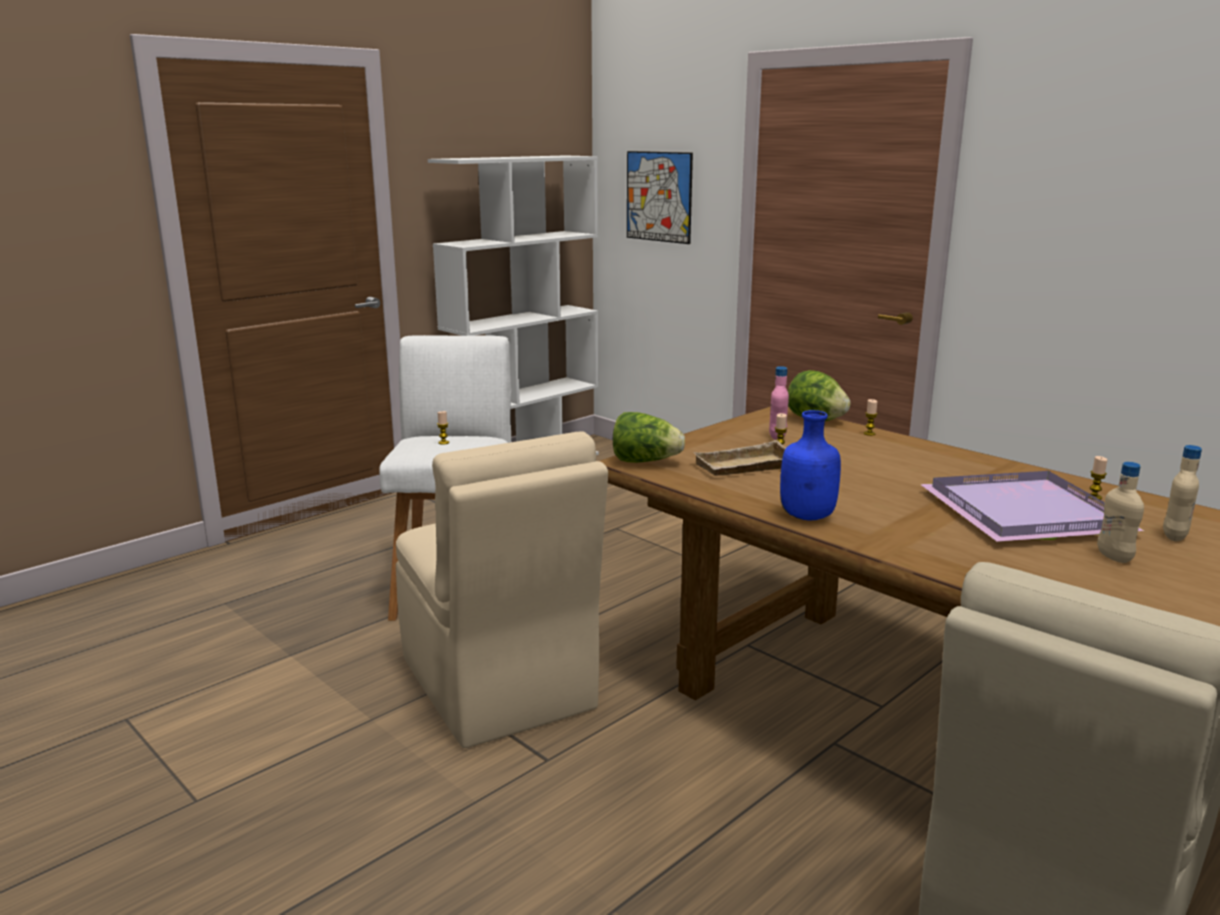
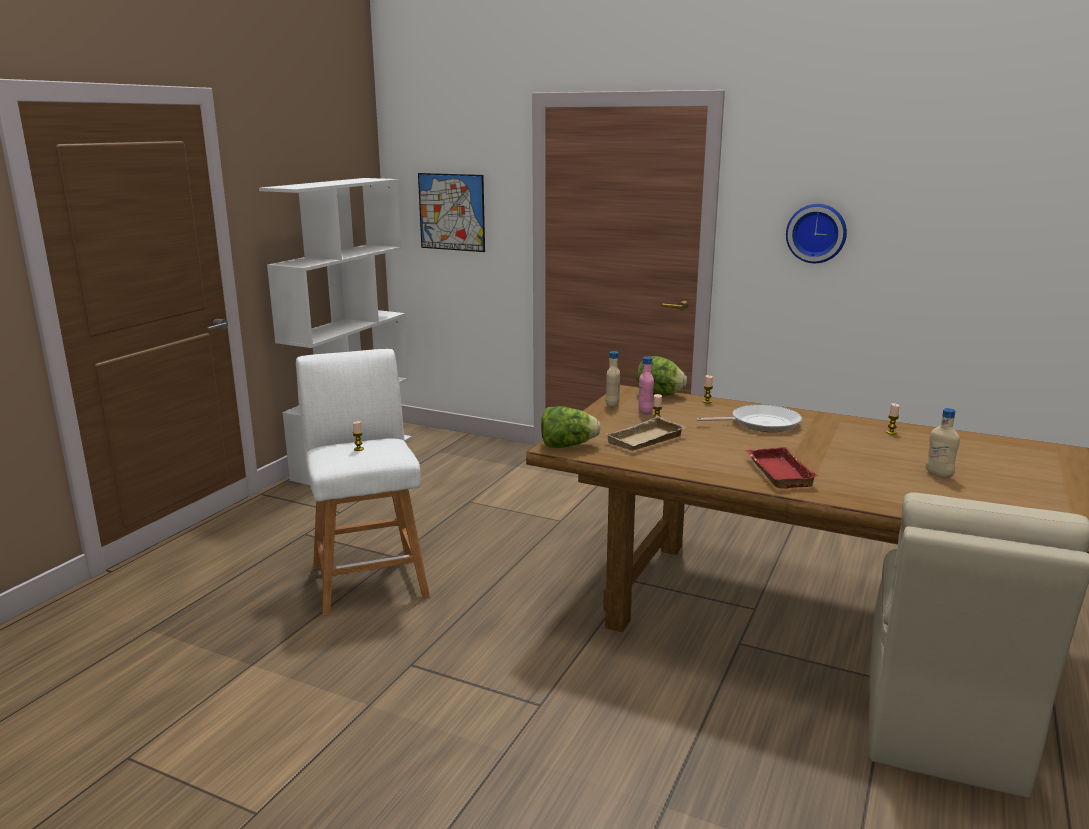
camera: 20 degrees left, 0 degrees up
beige chair [396,431,608,748] -> none
blue bottle [780,410,841,520] -> none
purple tray [920,471,1145,542] -> none
beige bottle [1163,445,1202,541] -> beige bottle moved to [606,351,620,408]
none -> frying pan [696,405,802,432]
none -> red tray [745,447,819,488]
none -> wall clock [786,204,847,263]

